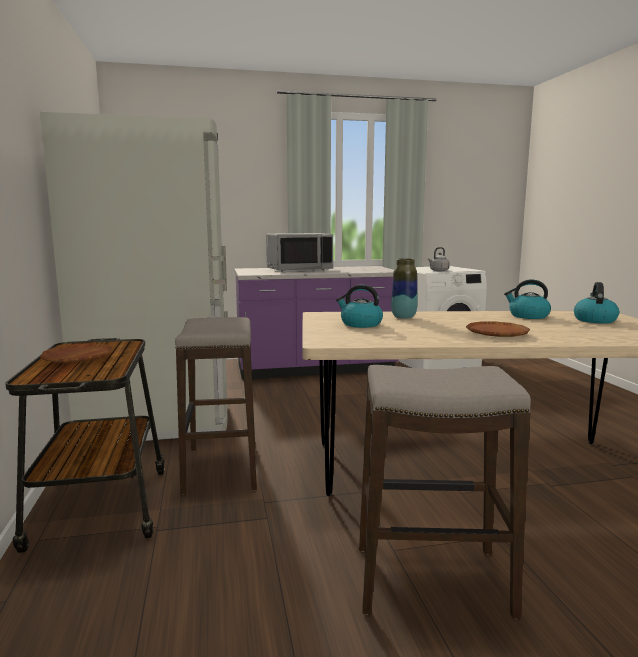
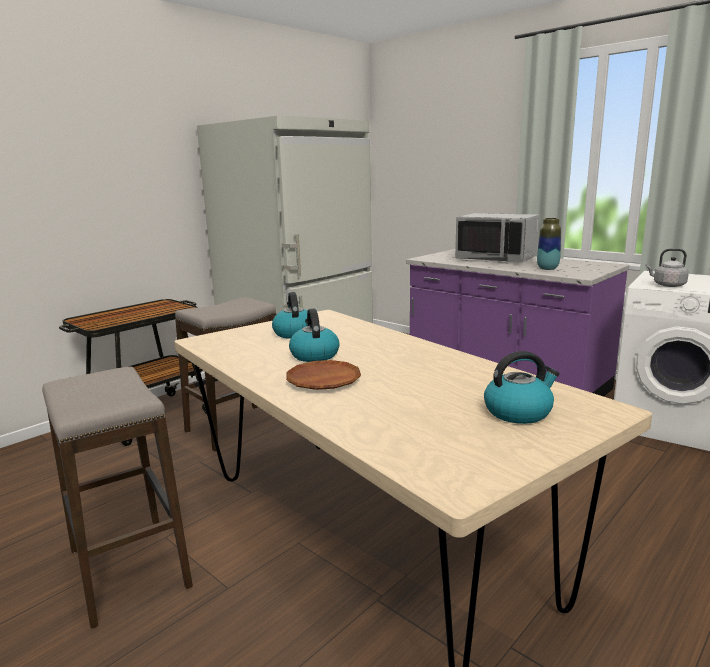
camera: 55 degrees right, 5 degrees up
brown plate [40,343,113,363] -> none
vase [391,258,417,319] -> vase moved to [537,218,561,270]
kettle [504,280,551,319] -> kettle moved to [289,309,339,362]

